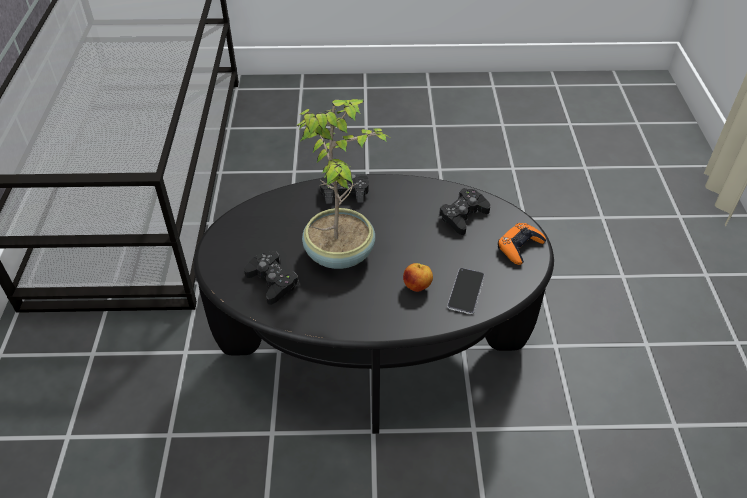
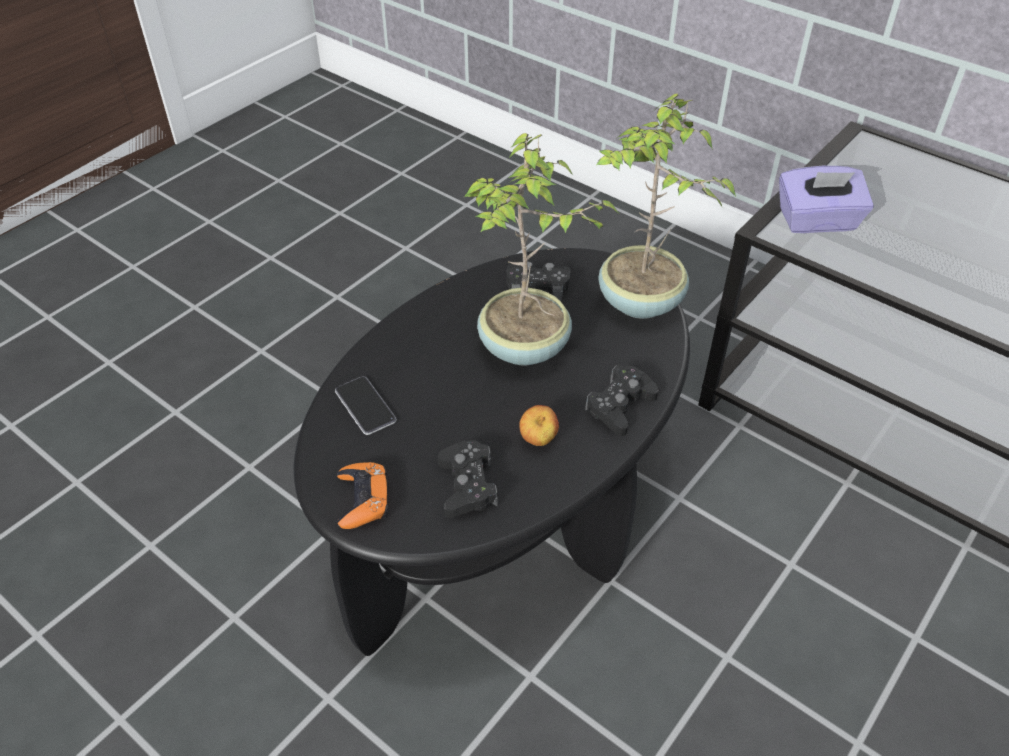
camera: 130 degrees right, 0 degrees up
apple [403,263,433,292] -> apple moved to [519,405,559,446]
none -> potted plant [596,94,736,319]
none -> purple tissue box [779,166,874,233]

